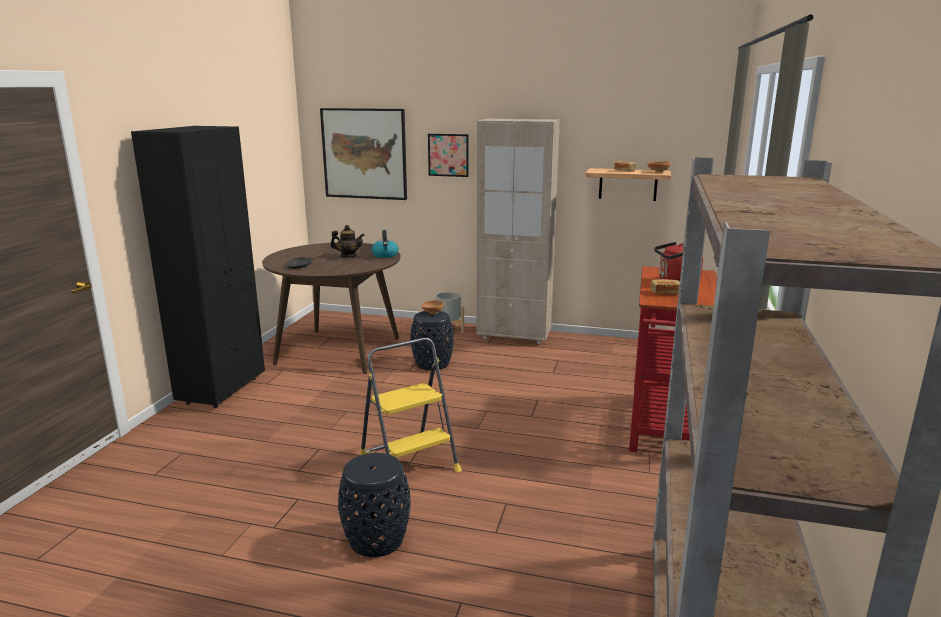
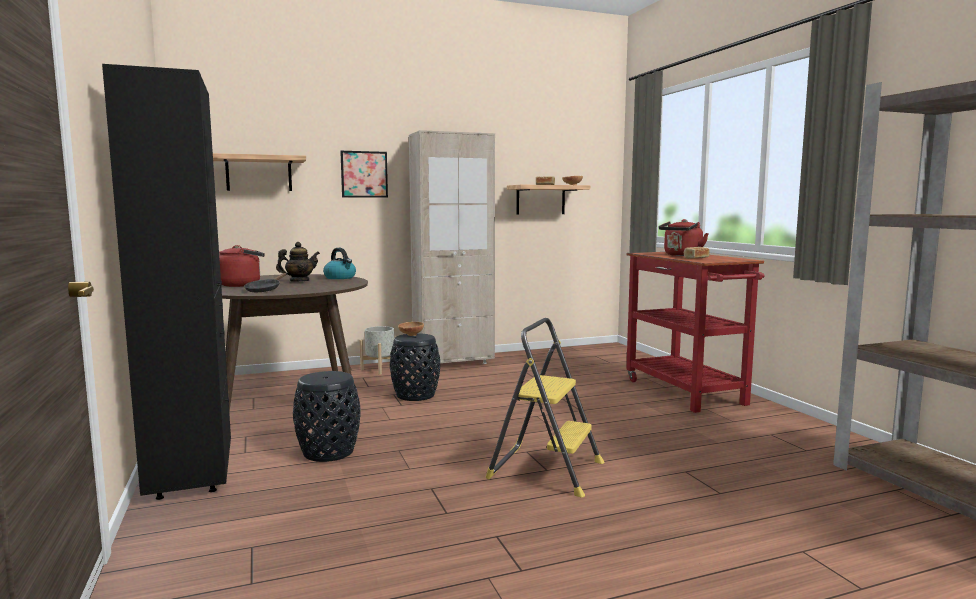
camera: 35 degrees left, 10 degrees down
picture [320,108,407,200] -> shelf [213,153,306,191]
black stool [338,453,411,557] -> black stool moved to [293,371,361,462]
none -> red kettle [219,245,265,287]

